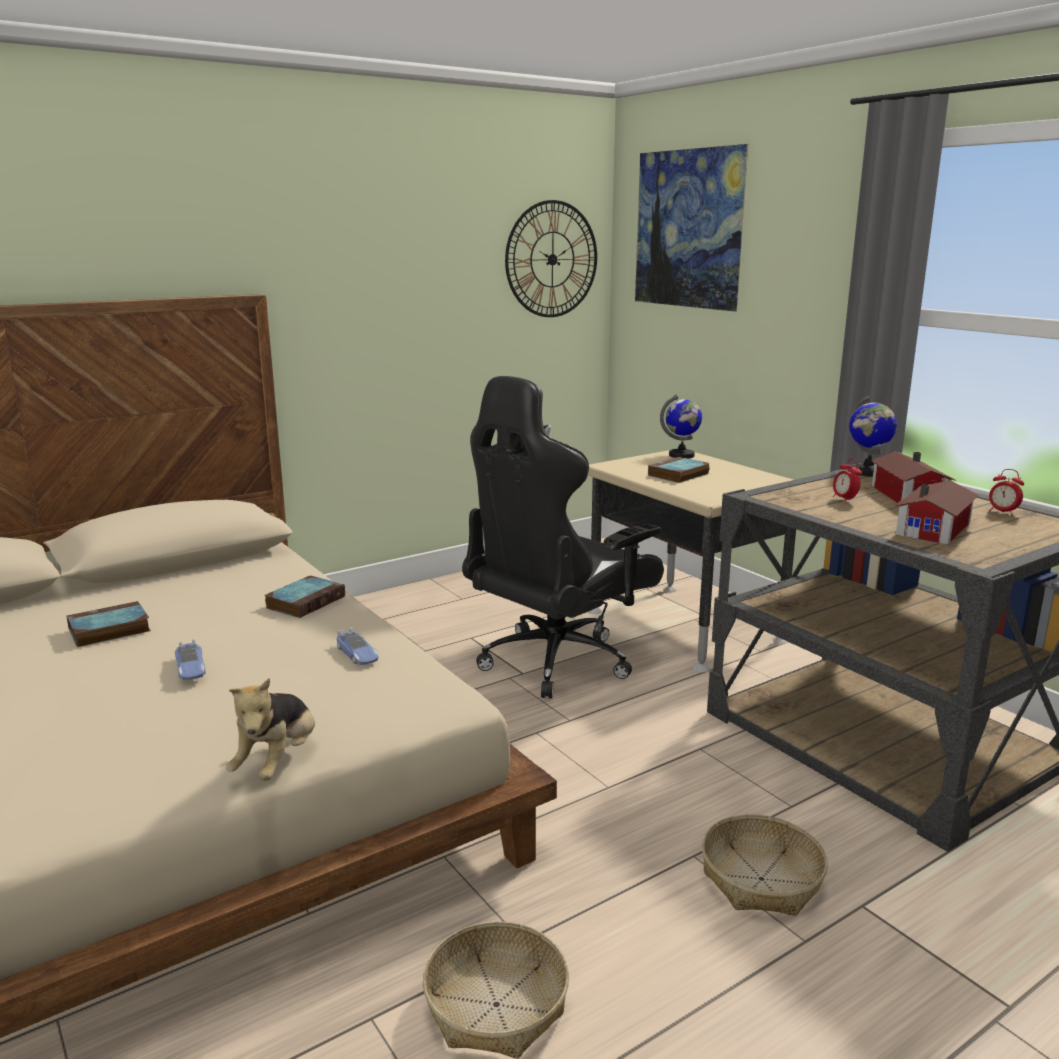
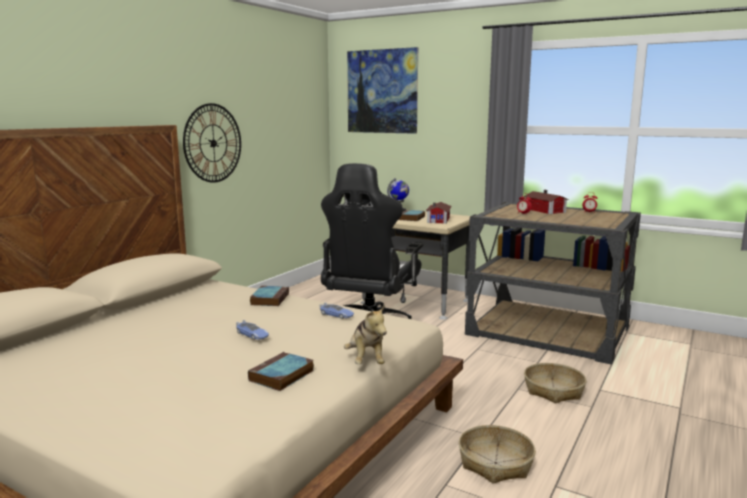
camera: 25 degrees left, 5 degrees down
book [67,601,151,647] -> book moved to [248,352,314,391]
wall clock [505,200,597,317] -> wall clock moved to [183,103,241,183]
globe [849,395,897,477] -> none
toy house [895,481,979,545] -> toy house moved to [426,202,452,224]

